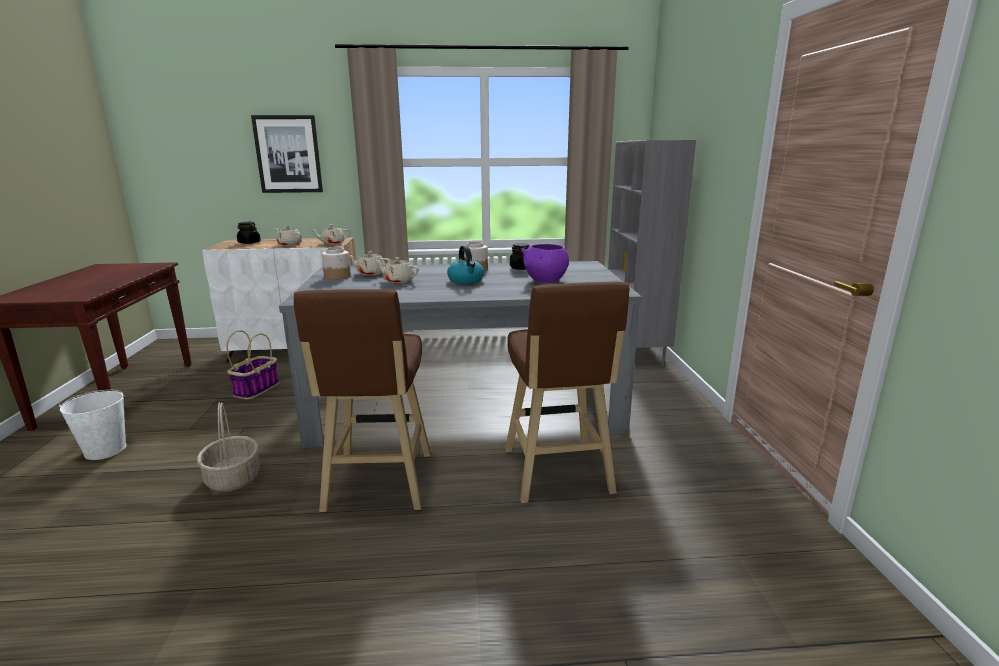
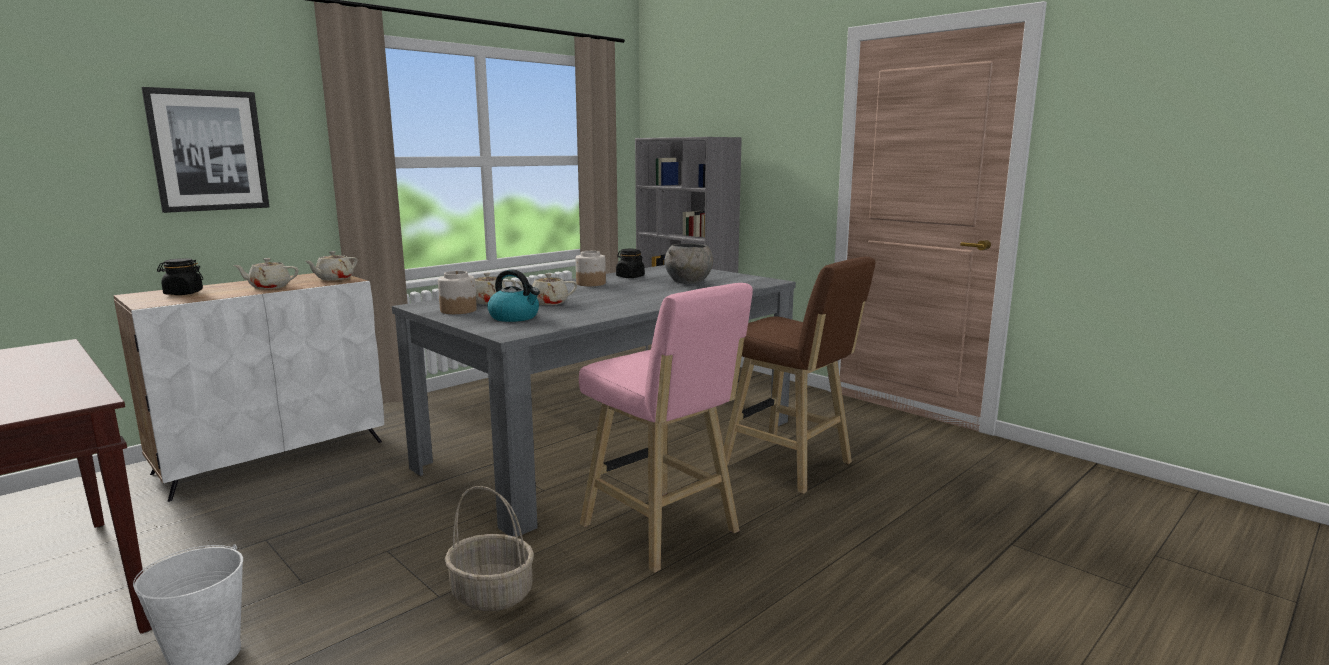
camera: 40 degrees left, 5 degrees down
basket [226,330,279,399] -> none
brown stool [294,289,431,512] -> pink stool [579,283,753,573]
kettle [447,245,484,284] -> kettle moved to [487,269,540,322]
purple bowl [521,244,569,283] -> grey bowl [664,243,713,284]

